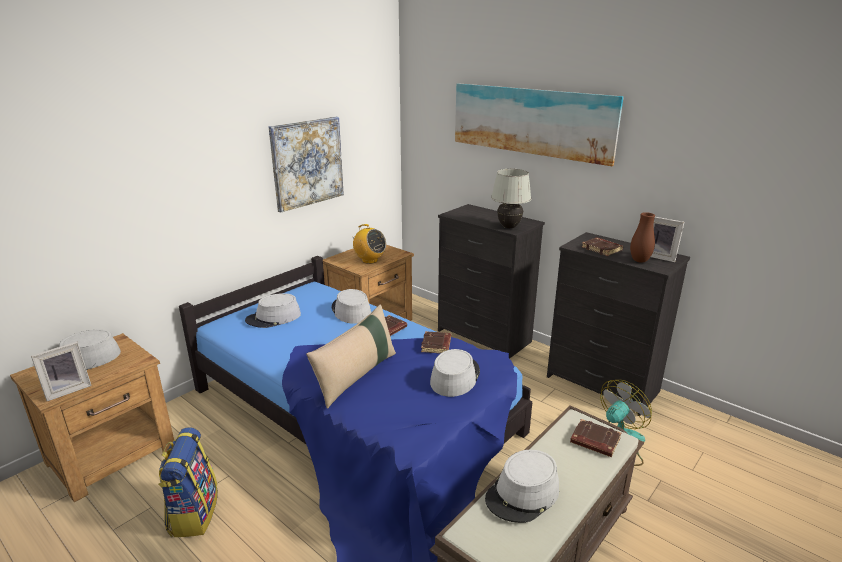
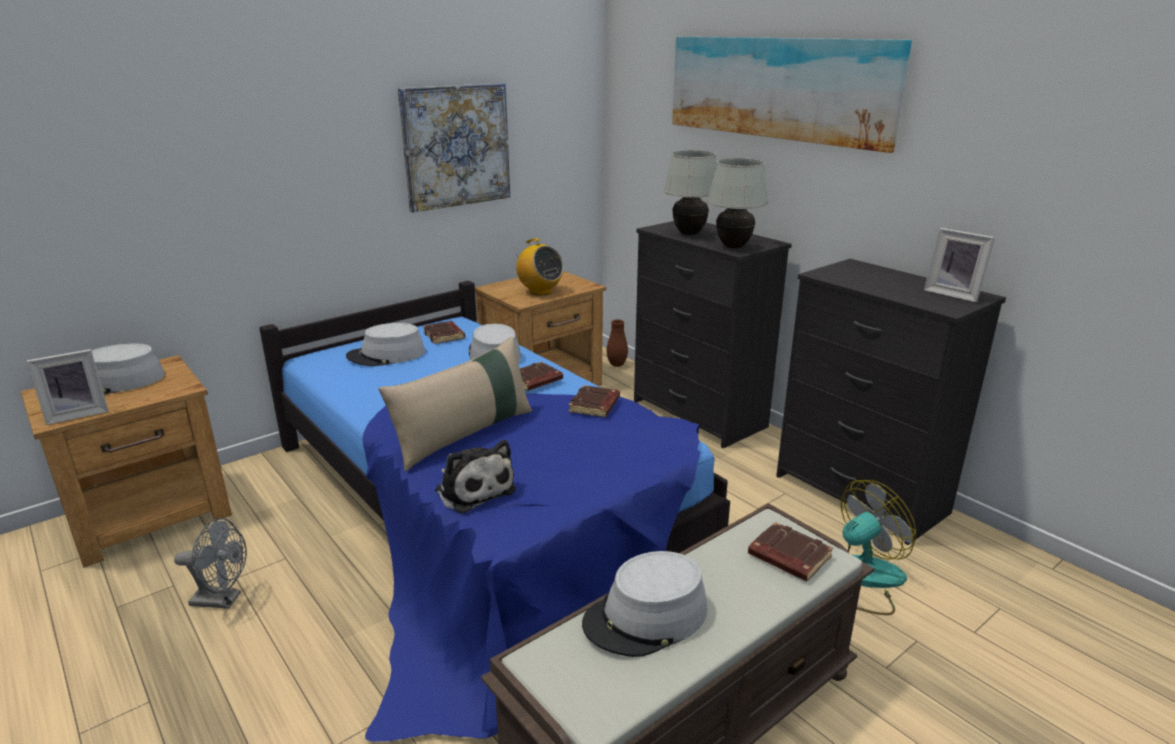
camera: 10 degrees right, 0 degrees up
backpack [159,427,218,537] -> grey fan [174,518,247,609]
grey hat [430,349,480,397] -> none
brown book [582,237,623,256] -> brown book moved to [423,321,465,344]
brown vase [630,212,655,263] -> brown vase moved to [607,320,628,367]
none -> plush toy [435,440,516,514]
none -> white table lamp [664,150,717,235]

